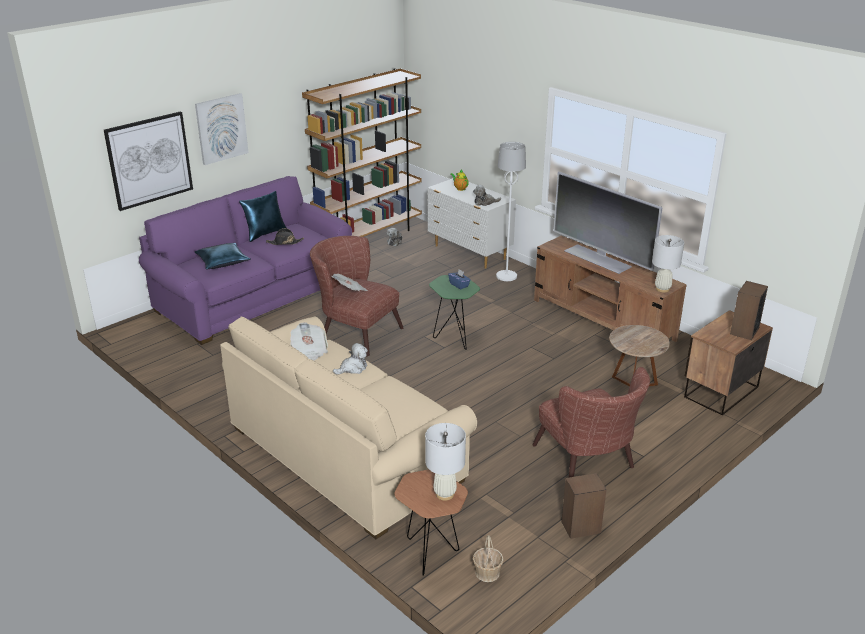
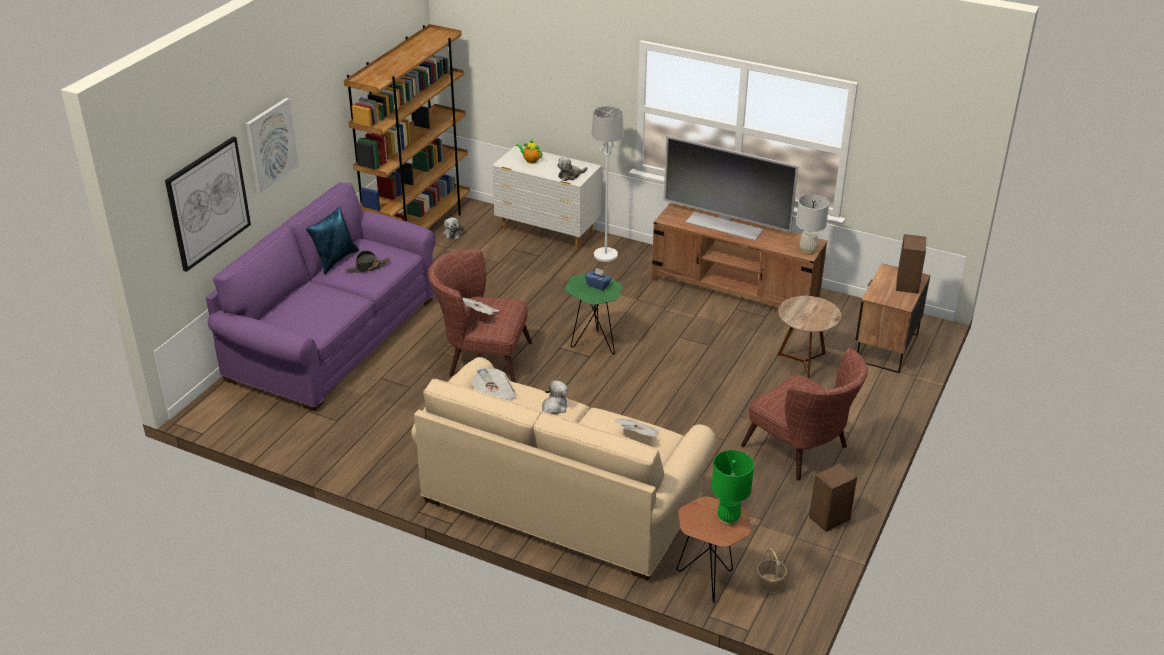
camera: 20 degrees left, 5 degrees up
blue pillow [195,243,251,269] -> none
white table lamp [425,423,466,501] -> green table lamp [712,450,754,526]
none -> newspaper [615,418,659,437]

